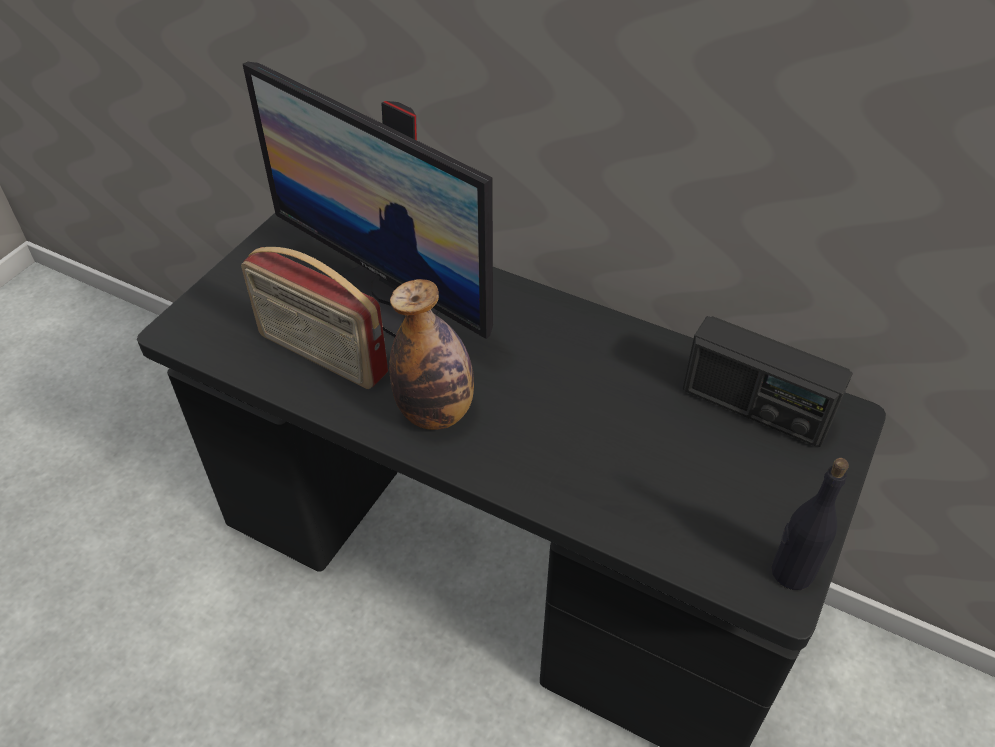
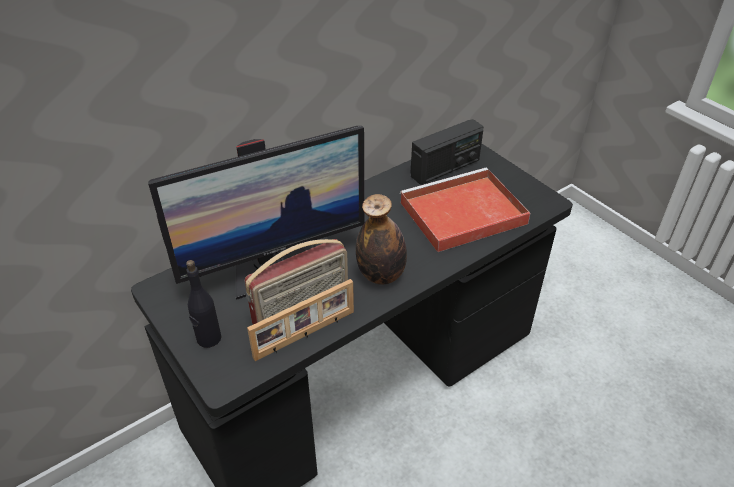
camera: 65 degrees left, 5 degrees down
black bottle [771,458,849,590] -> black bottle moved to [186,260,222,348]
none -> picture frame [247,279,354,361]
none -> red tray [400,168,530,252]

